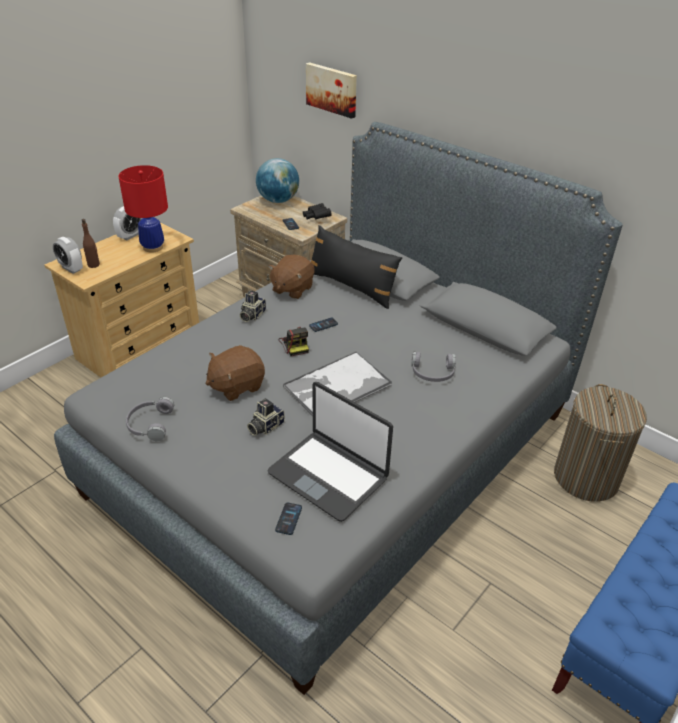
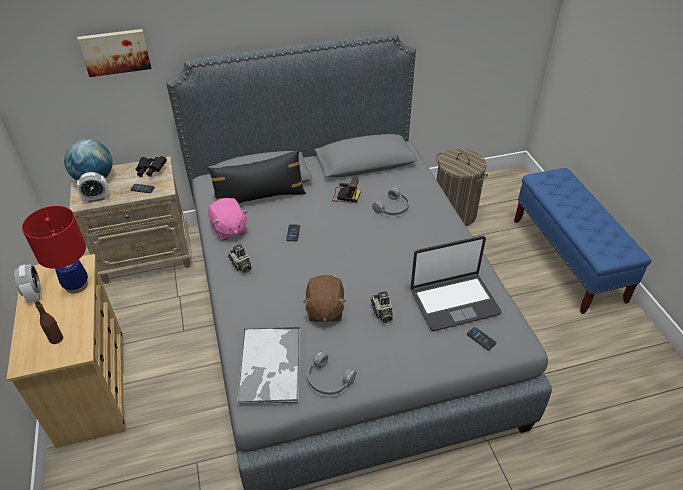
camera: 55 degrees left, 5 degrees up
alarm clock [53,237,83,274] -> alarm clock moved to [77,172,109,203]
brown plush toy [268,255,314,299] -> pink plush toy [208,198,248,240]
camera [279,327,309,356] -> camera moved to [332,178,360,203]
tray [283,351,392,416] -> tray moved to [237,327,300,404]

